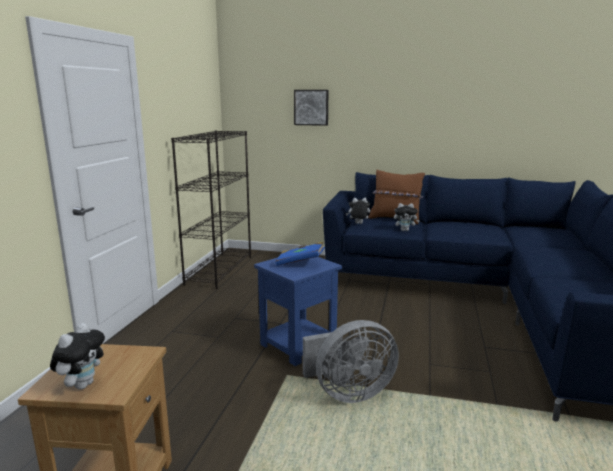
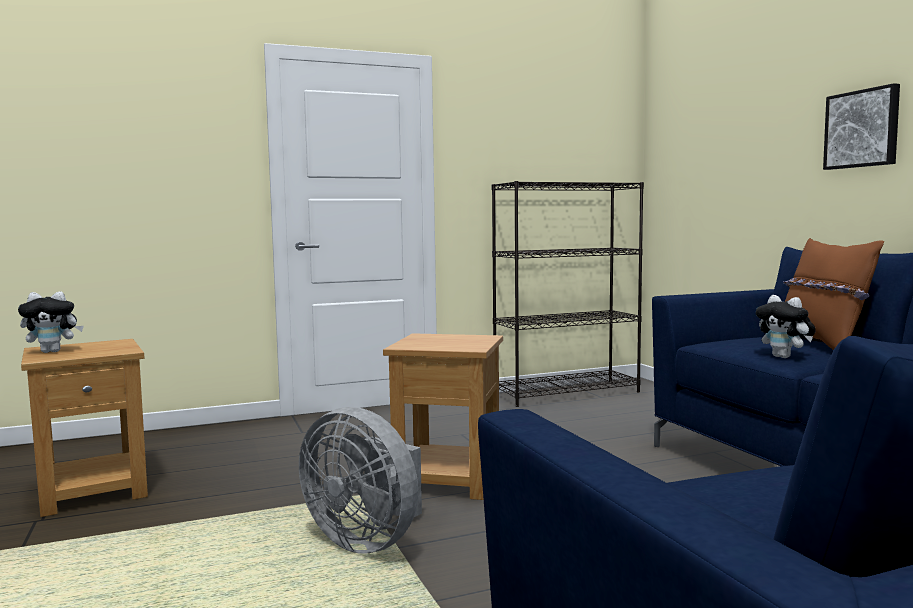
camera: 55 degrees right, 10 degrees down
blue side table [254,257,342,366] -> brown side table [383,333,503,500]
blue book [275,242,325,266] -> none
picture [294,90,328,126] -> picture moved to [823,83,900,170]
plush toy [346,198,370,224] -> none

